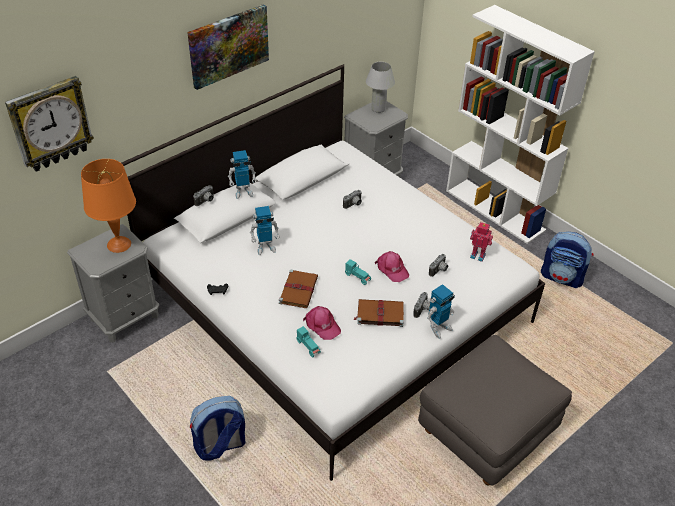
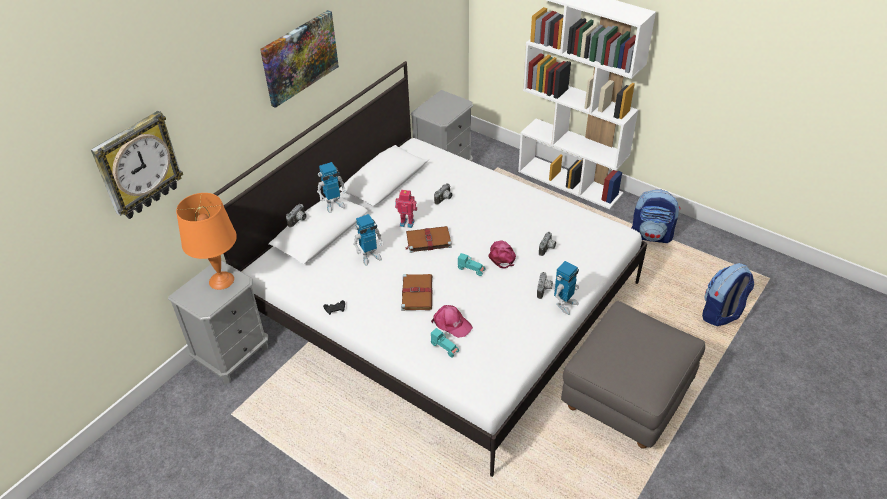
camera: 10 degrees left, 0 degrees up
backpack [190,396,246,461] -> backpack moved to [702,263,754,326]
brown book [353,299,404,327] -> brown book moved to [405,226,452,253]
white table lamp [366,62,395,113] -> none
pink cap [375,251,409,282] -> pink cap turned 135 degrees counterclockwise [488,240,516,269]
toy robot [470,222,493,262] -> toy robot moved to [395,190,417,228]

